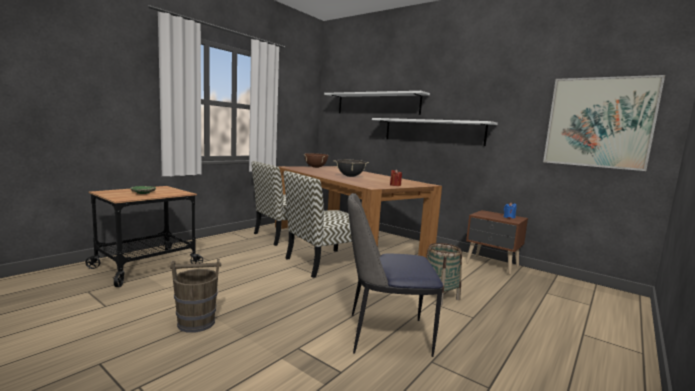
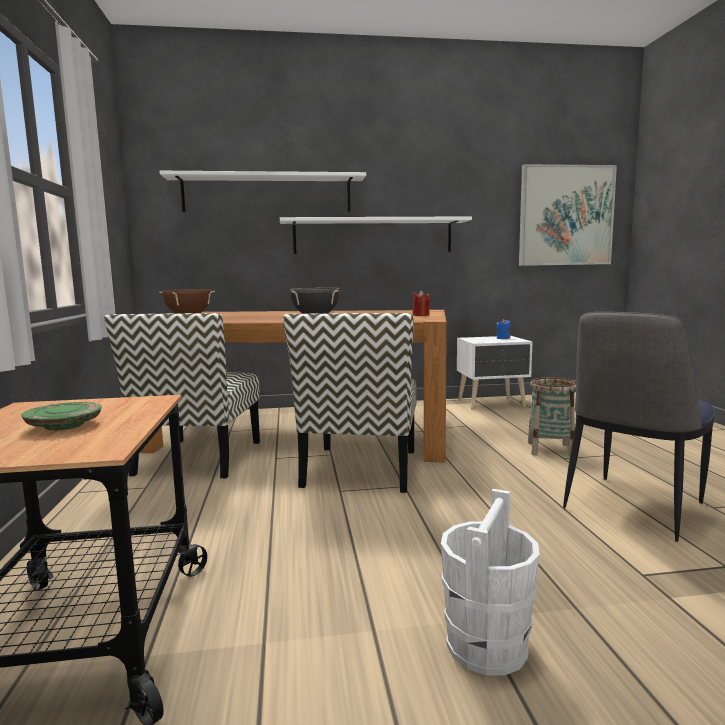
camera: 45 degrees left, 0 degrees up
brown bucket [170,259,221,333] -> white bucket [441,489,540,675]
brown nightstand [466,210,528,275] -> white nightstand [457,336,533,410]

